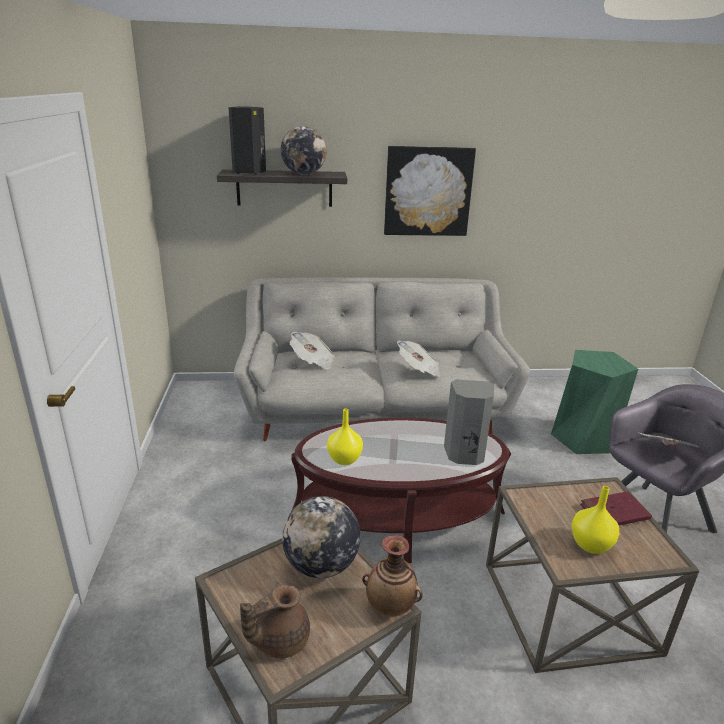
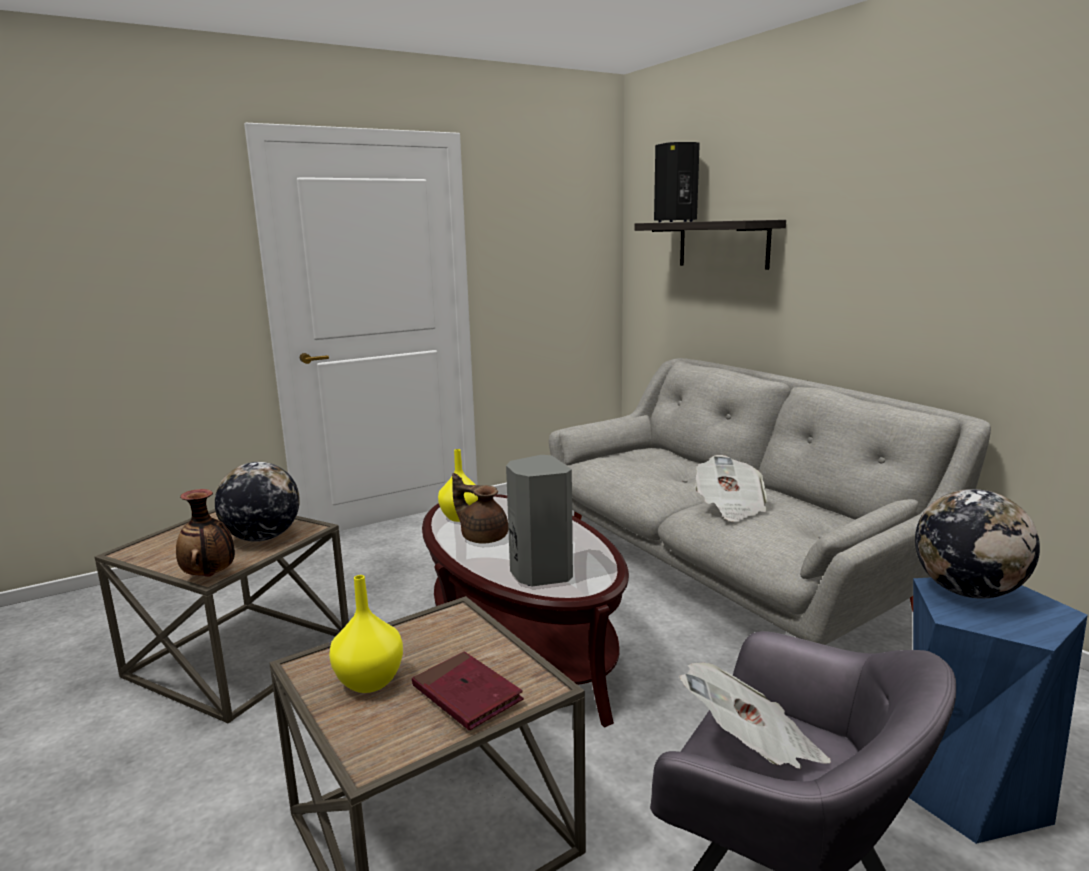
camera: 65 degrees right, 10 degrees down
brown teapot [240,584,310,659] -> brown teapot moved to [452,473,508,544]
globe [281,126,326,175] -> globe moved to [915,489,1040,599]
newspaper [289,332,335,370] -> none
picture [384,146,476,236] -> none
green stool [551,350,638,454] -> blue stool [909,578,1088,844]

